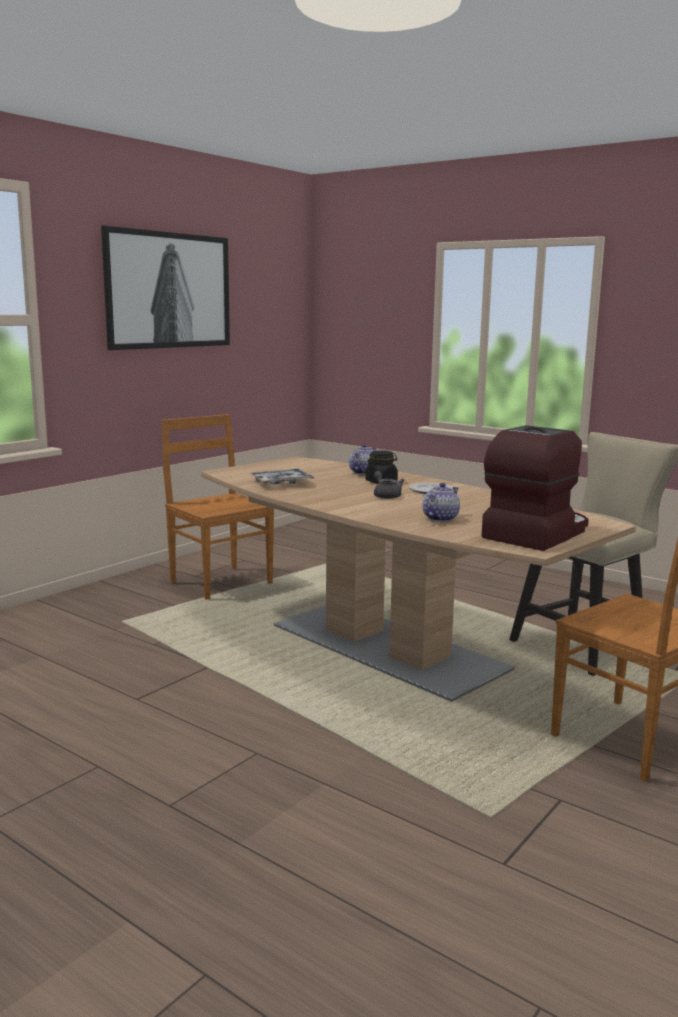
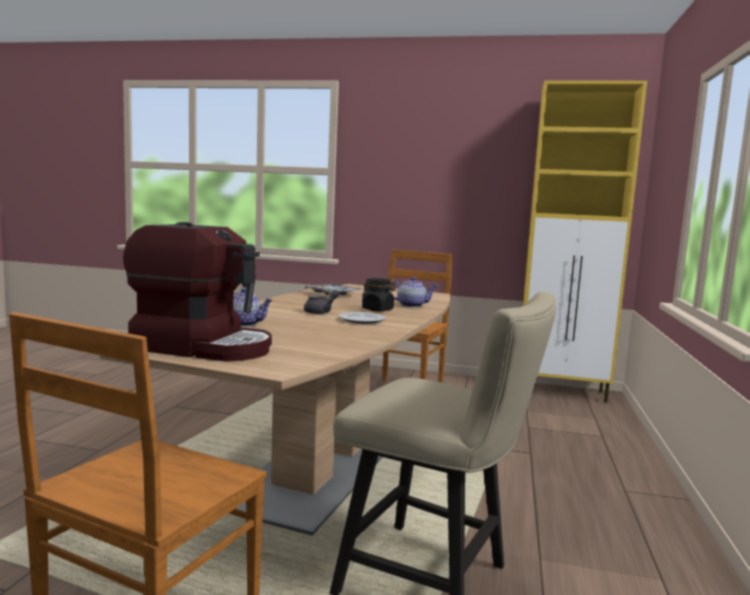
camera: 65 degrees right, 5 degrees down
picture [101,226,230,350] -> none
none -> yellow cabinet [523,80,647,403]

